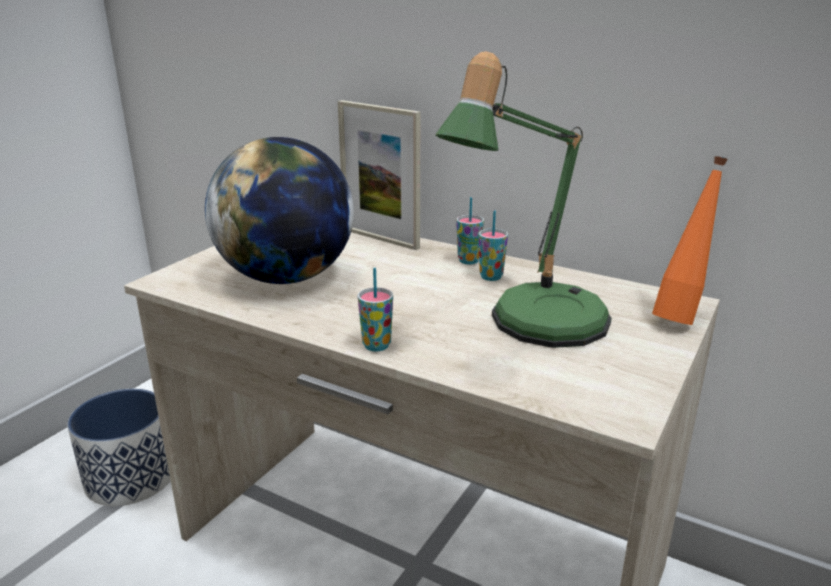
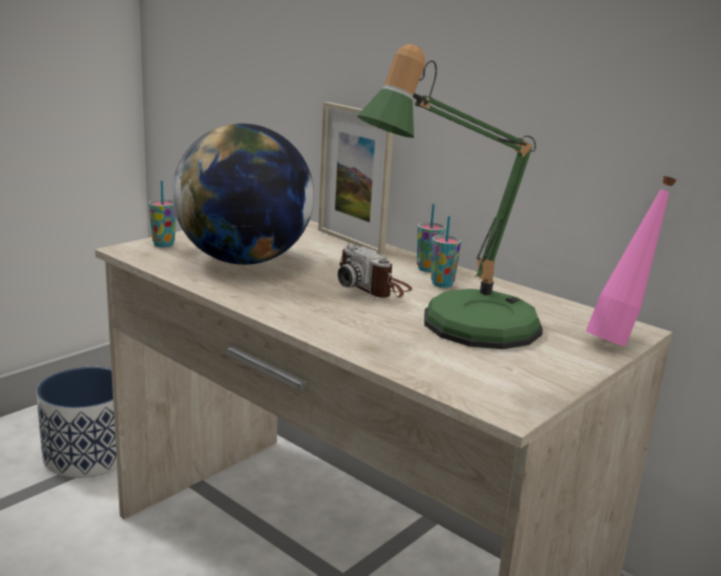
camera: 10 degrees right, 5 degrees down
cup [358,268,393,351] -> cup moved to [149,181,176,247]
orange bottle [652,156,728,325] -> pink bottle [586,176,676,346]
none -> camera [338,245,412,298]

